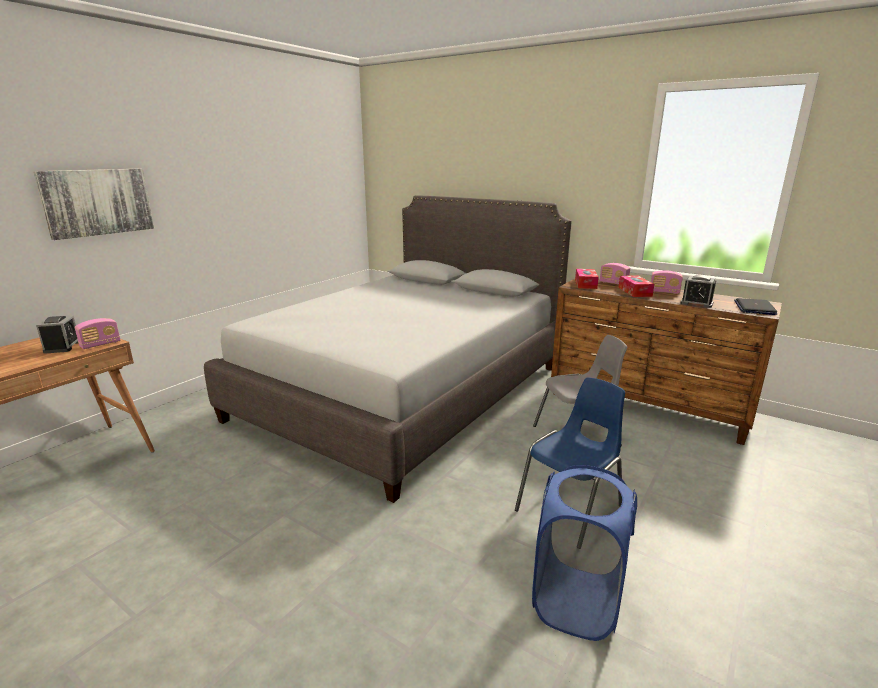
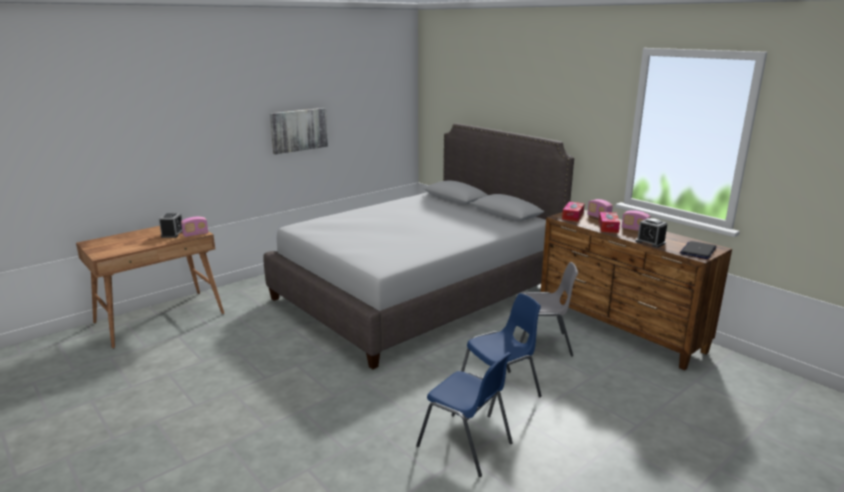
camera: 15 degrees right, 0 degrees up
picture [34,169,154,240] -> picture moved to [270,108,328,154]
blue laundry basket [532,465,637,641] -> blue chair [416,352,513,477]

